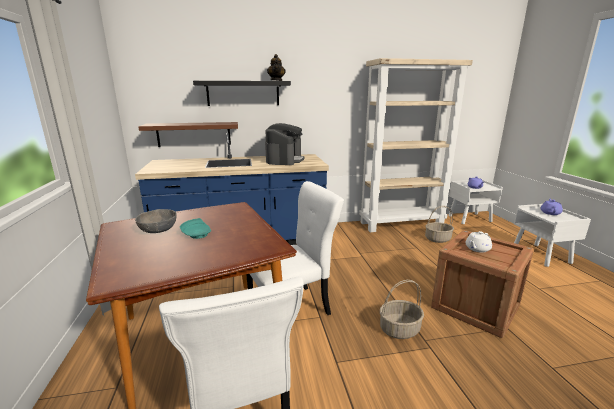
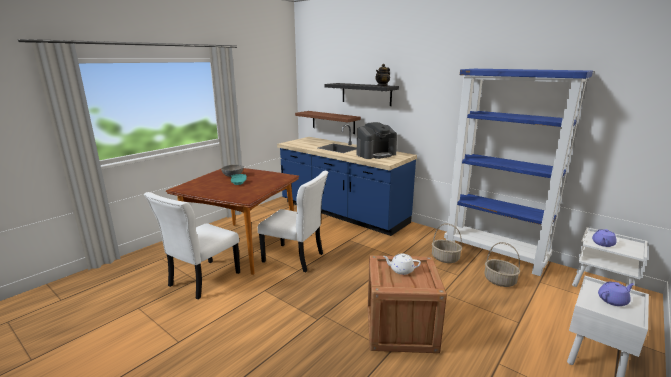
camera: 50 degrees right, 0 degrees up
beige bookcase [359,58,473,232] -> blue bookcase [444,69,593,276]
basket [380,280,424,339] -> basket moved to [432,223,462,263]

